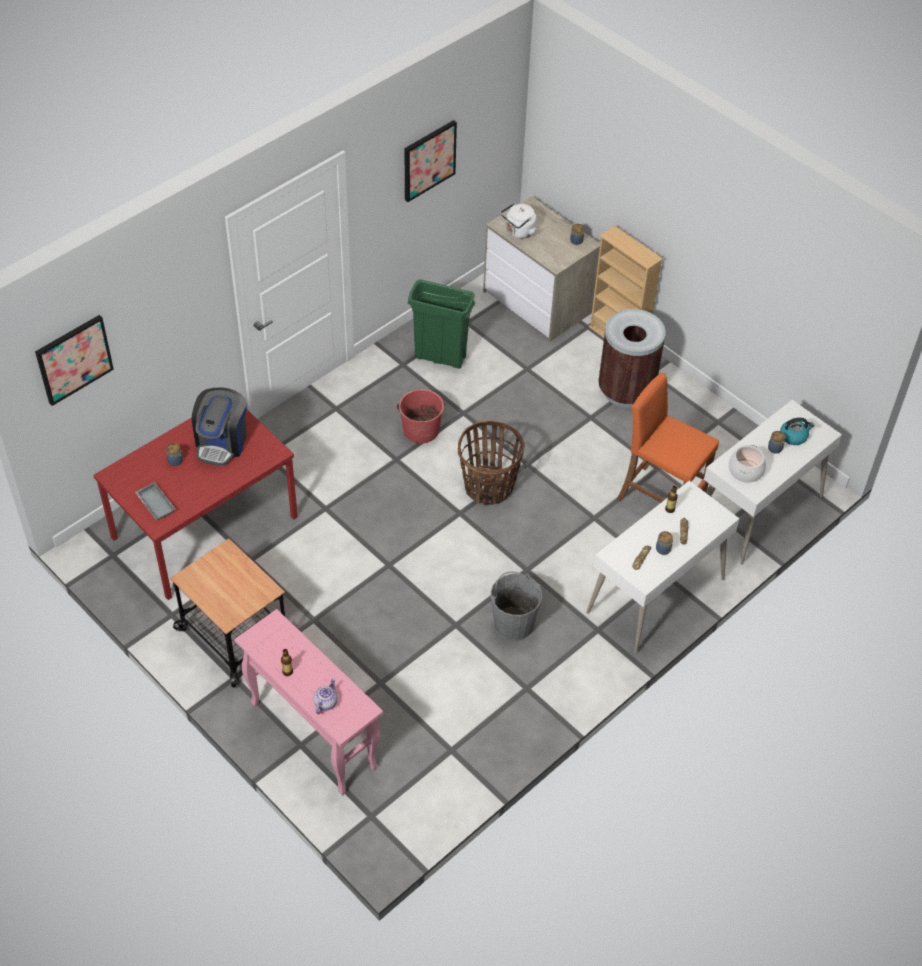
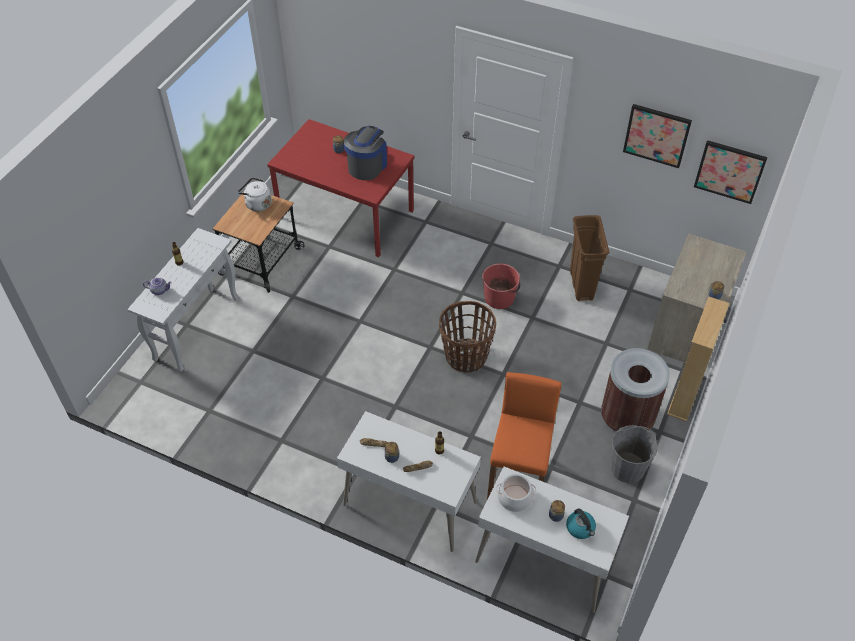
camera: 70 degrees right, 0 degrees up
picture [35,315,114,406] -> picture moved to [694,140,768,204]
grey tray [135,482,176,520] -> none
coffee machine [192,387,247,466] -> coffee machine turned 120 degrees clockwise [343,126,387,180]
pink console table [234,609,383,795] -> white console table [127,228,239,372]
green trash can [407,279,475,369] -> brown trash can [570,215,609,301]
grey bucket [491,571,542,641] -> grey bucket moved to [610,425,658,483]
white kettle [501,203,536,239] -> white kettle moved to [238,177,272,211]

